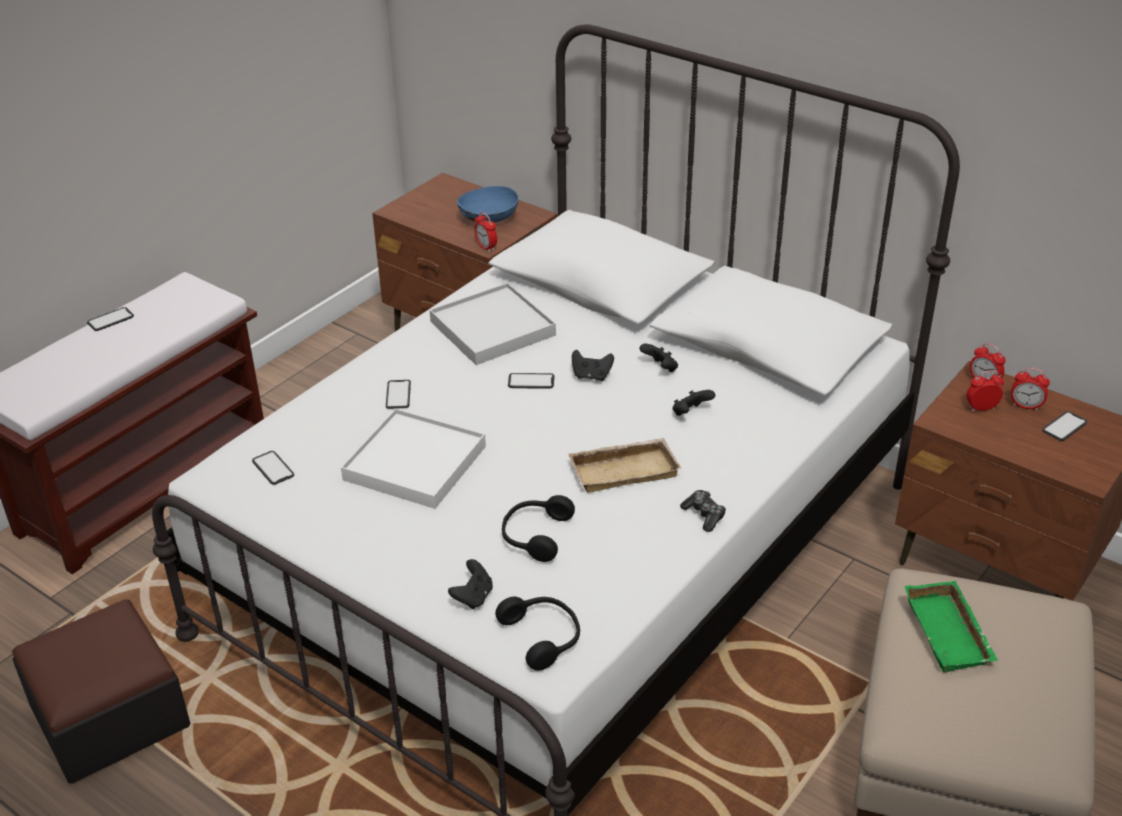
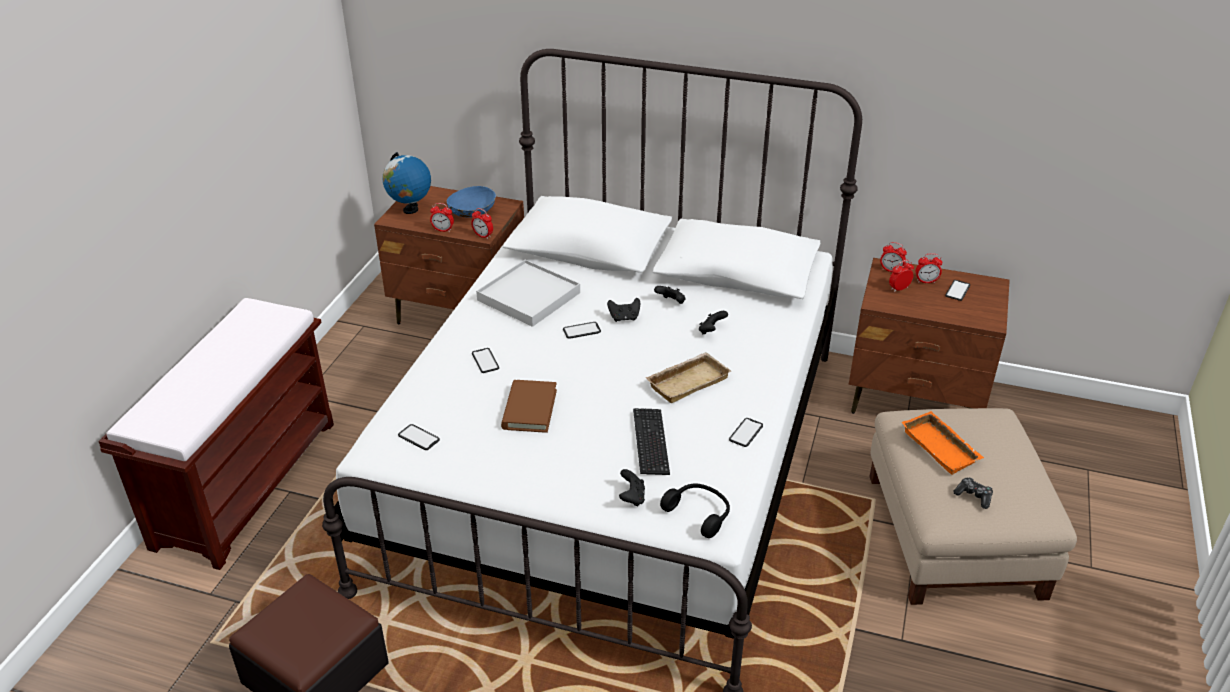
camera: 20 degrees left, 0 degrees up
phone [87,307,134,331] -> phone moved to [729,418,763,447]
white tray [341,409,486,509] -> brown book [501,380,557,433]
black headphones [502,495,575,562] -> keyboard [633,408,670,475]
game controller [680,490,726,532] -> game controller moved to [954,478,993,509]
green tray [904,581,998,673] -> orange tray [901,411,984,475]
none -> globe [382,152,431,214]
none -> alarm clock [430,203,454,232]

